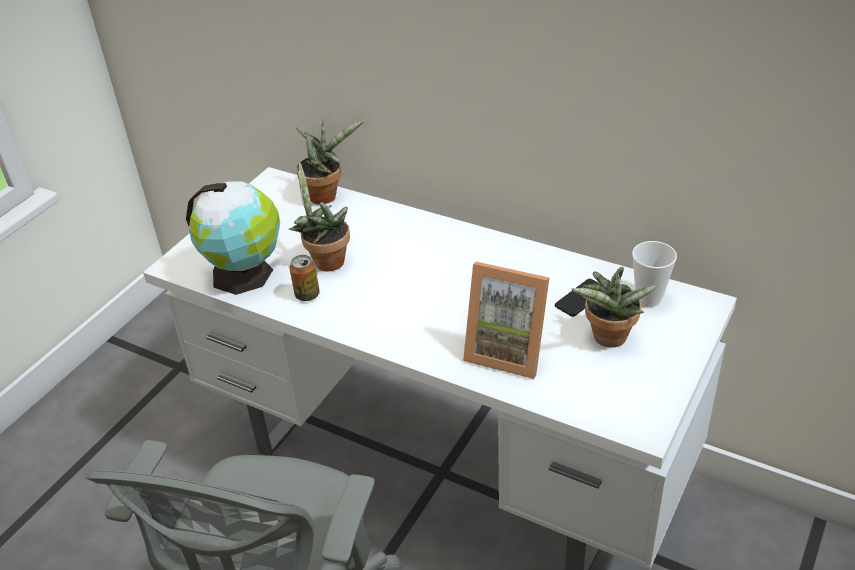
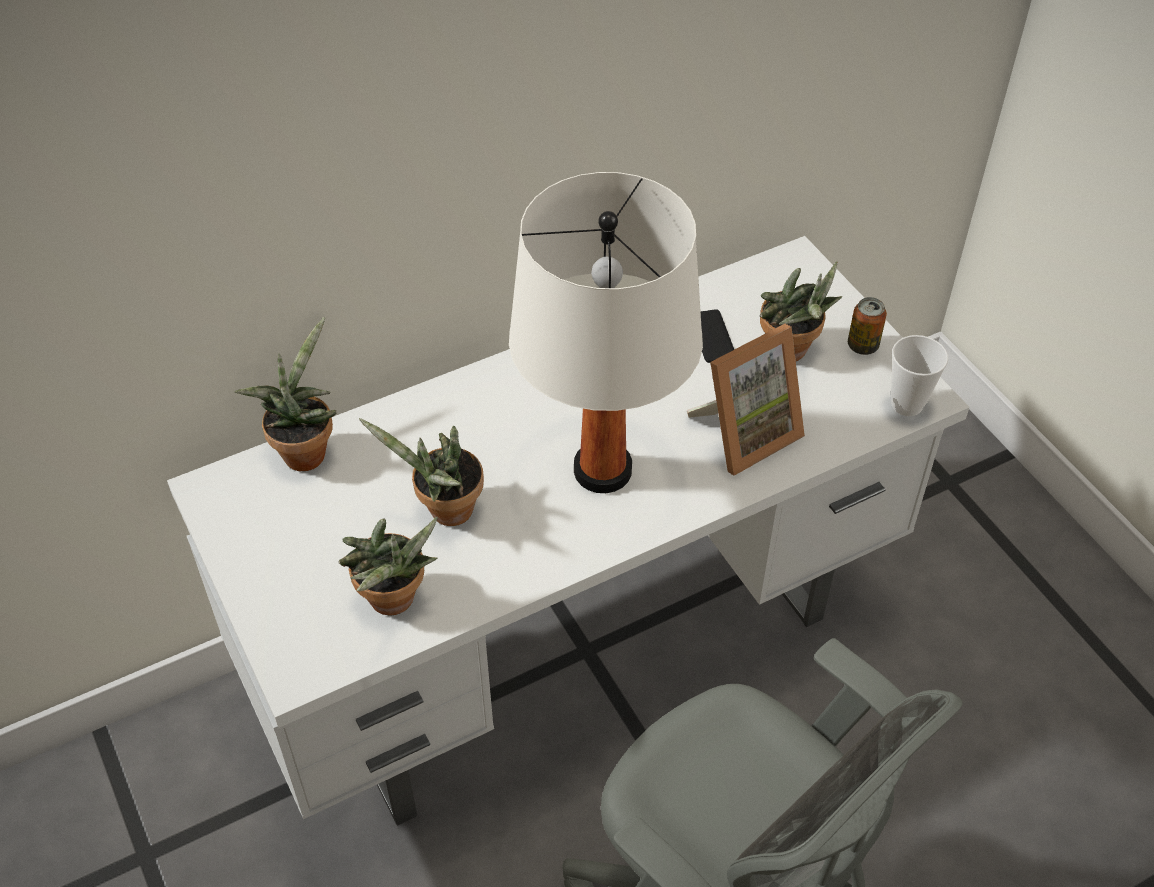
camera: 60 degrees left, 10 degrees up
globe [186,182,280,295] -> potted plant [339,517,438,616]
can [289,255,320,301] -> can moved to [848,297,887,355]
cup [632,241,677,307] -> cup moved to [891,335,948,416]
none -> white table lamp [509,172,703,493]

